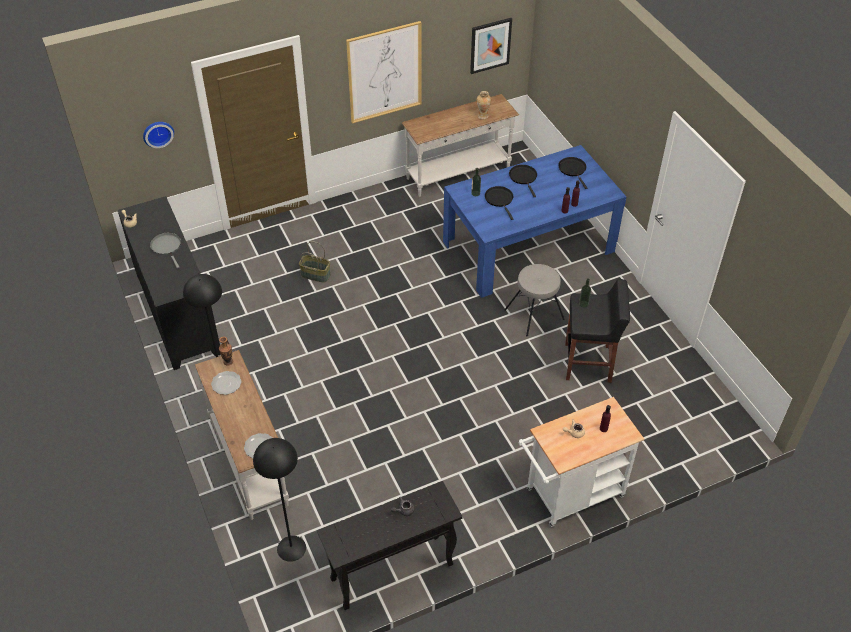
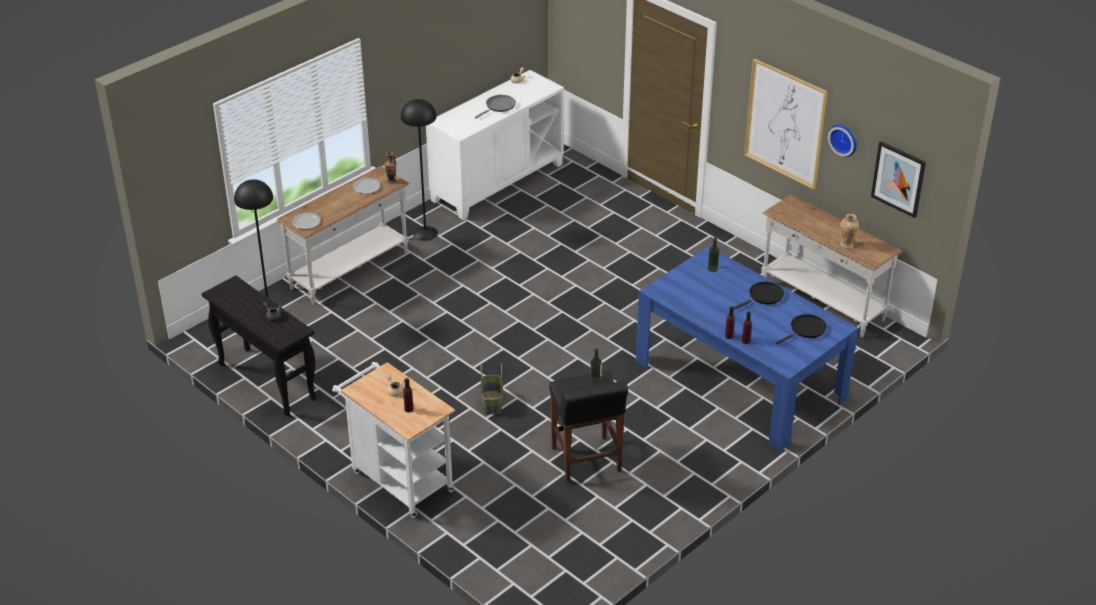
camera: 70 degrees right, 10 degrees down
black cabinet [118,196,221,370] -> white cabinet [426,70,564,220]
wall clock [143,122,174,148] -> wall clock moved to [828,124,857,157]
basket [299,241,331,282] -> basket moved to [481,363,503,415]
black frying pan [485,186,513,220] -> none
grey stool [504,264,565,336] -> none

